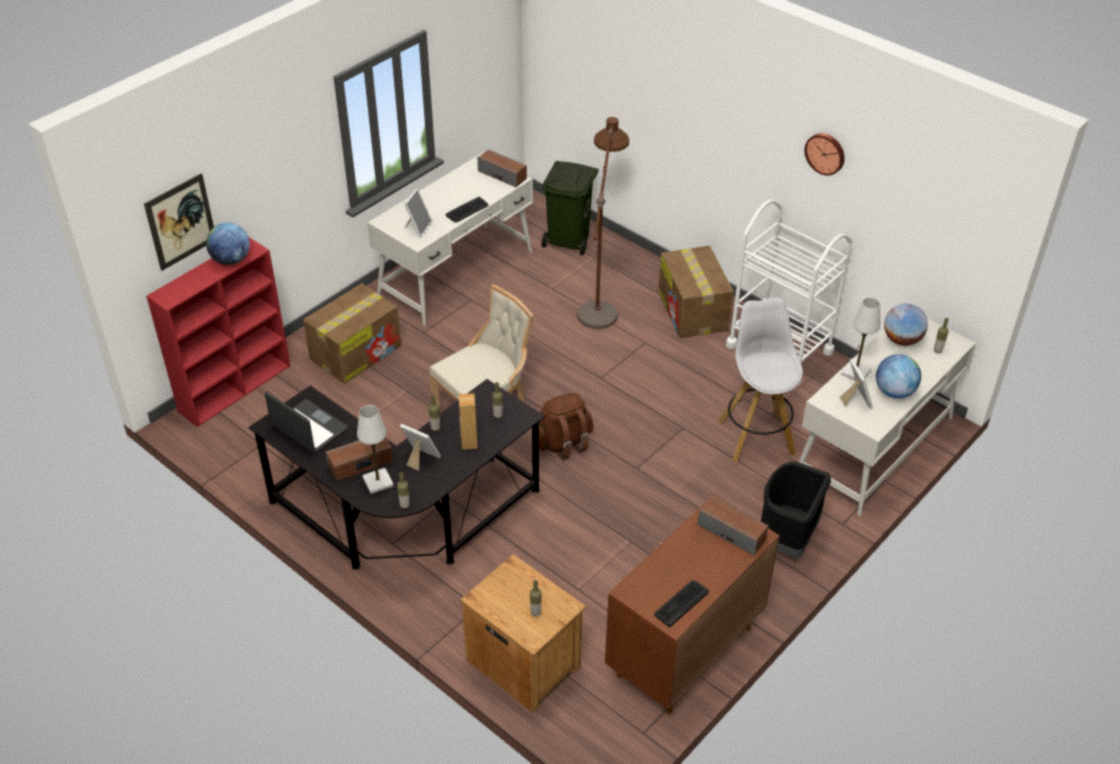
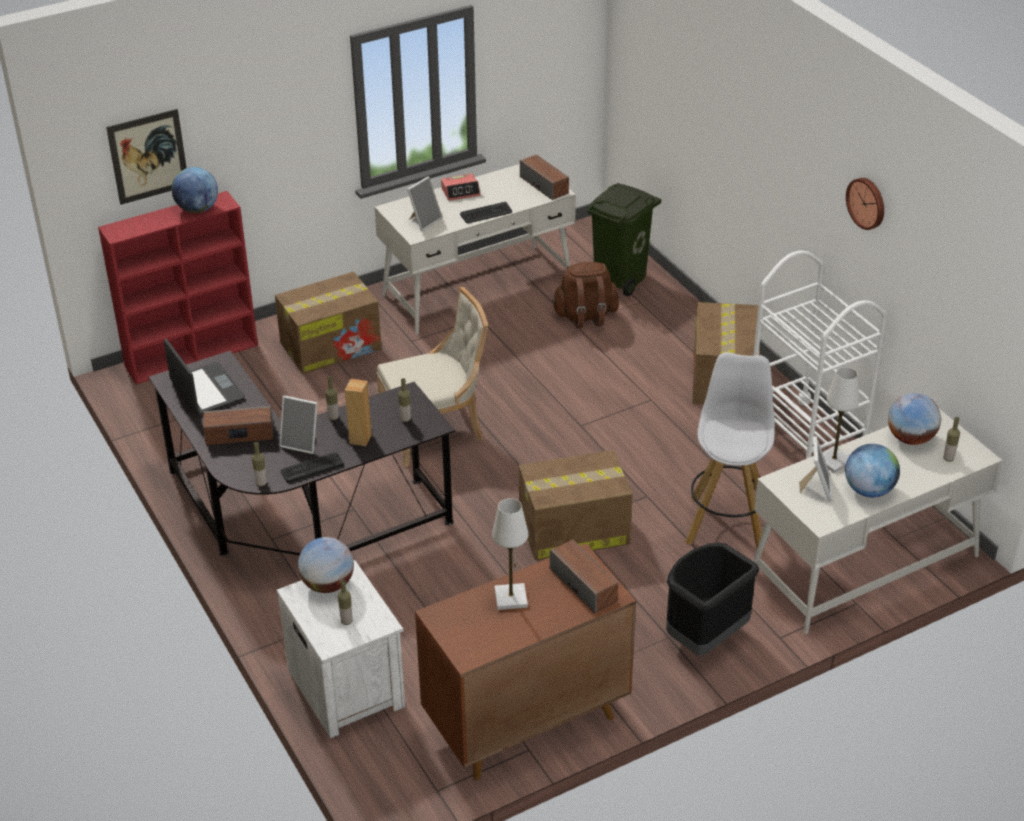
camera: 20 degrees right, 5 degrees down
white table lamp [357,405,394,494] -> white table lamp moved to [492,498,528,610]
picture frame [400,424,441,471] -> picture frame turned 150 degrees clockwise [280,395,318,454]
brown nightstand [460,554,586,712] -> white nightstand [277,560,405,739]
brown backpack [539,393,593,460] -> brown backpack moved to [552,262,619,328]
brown floor lamp [577,117,629,329] -> none
keyboard [654,580,709,627] -> keyboard moved to [281,452,344,483]
none -> globe [298,537,354,593]
none -> alarm clock [441,174,480,201]
none -> cardboard box [519,450,633,560]

